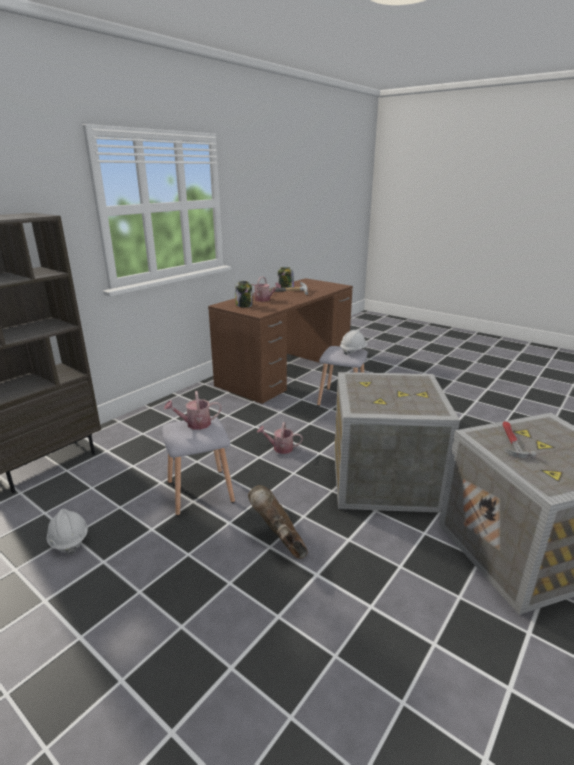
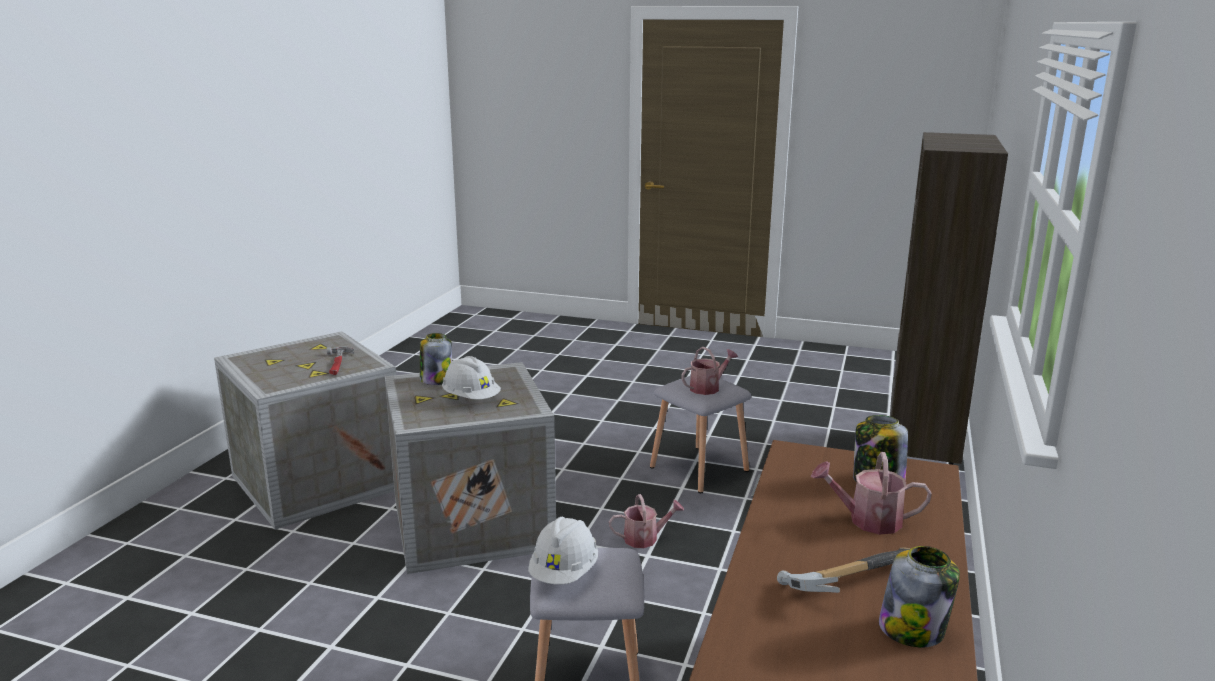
camera: 160 degrees right, 5 degrees down
white hard hat [46,509,88,555] -> white hard hat moved to [442,356,501,400]
brown boot [248,485,308,559] -> none
none -> jar [420,333,452,385]

